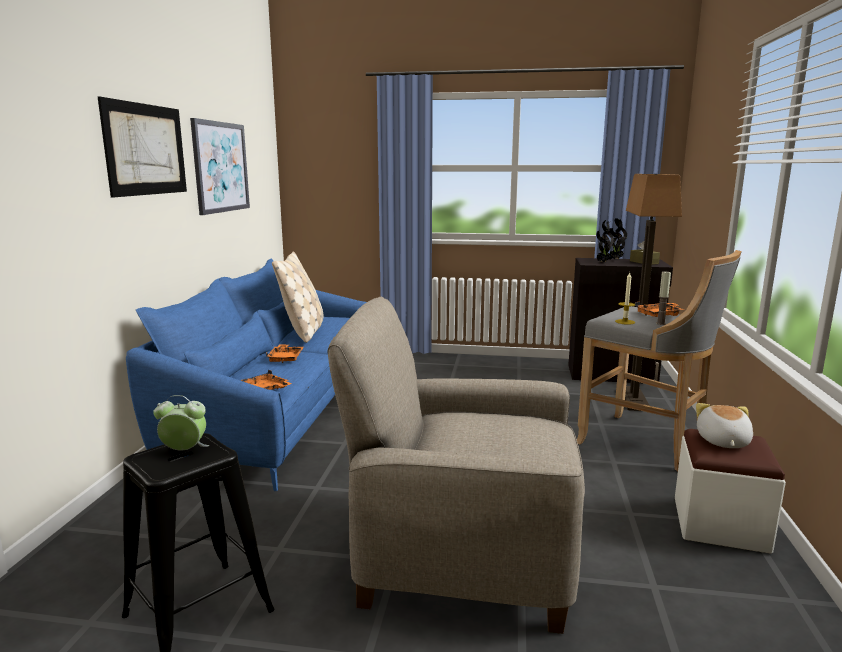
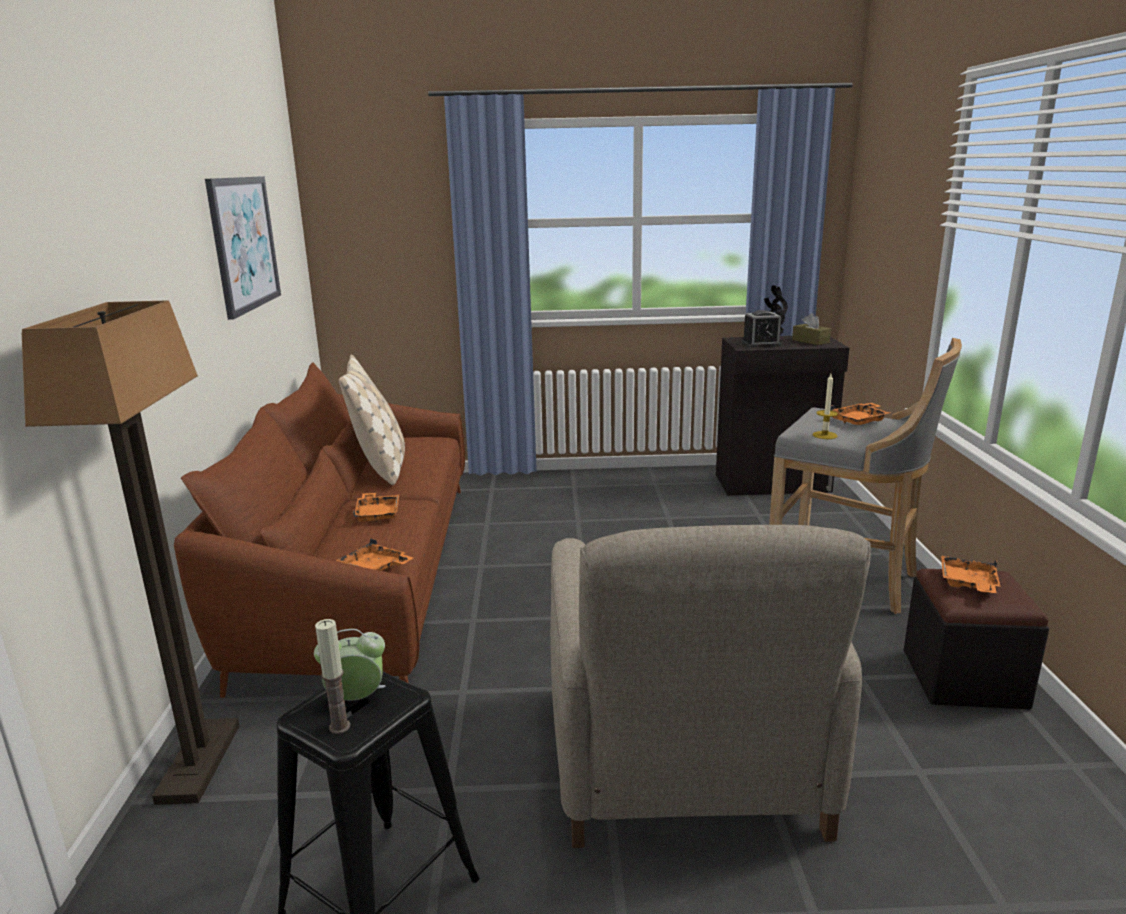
camera: 10 degrees left, 5 degrees up
picture [98,96,187,198] -> none
blue sofa [126,258,367,491] -> brown sofa [174,362,465,698]
beige armchair [327,297,585,634] -> beige armchair turned 90 degrees counterclockwise [550,525,871,848]
potted plant [596,220,614,262] -> alarm clock [742,310,781,348]
floor lamp [625,174,682,411] -> floor lamp moved to [22,300,239,805]
candle [656,271,671,325] -> candle moved to [315,619,350,734]
white ottoman [675,429,786,554] -> black ottoman [904,569,1049,709]
plush toy [696,403,753,448] -> orange tray [941,555,1000,593]

